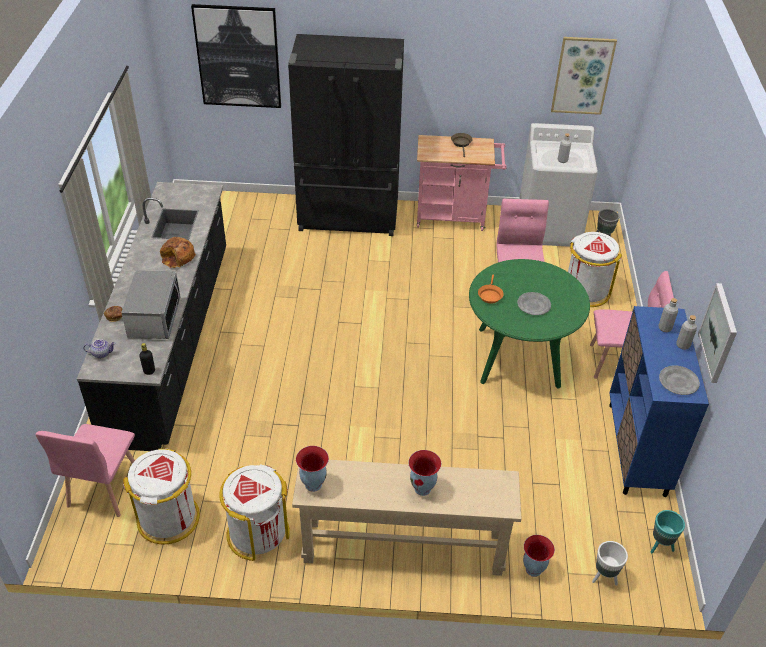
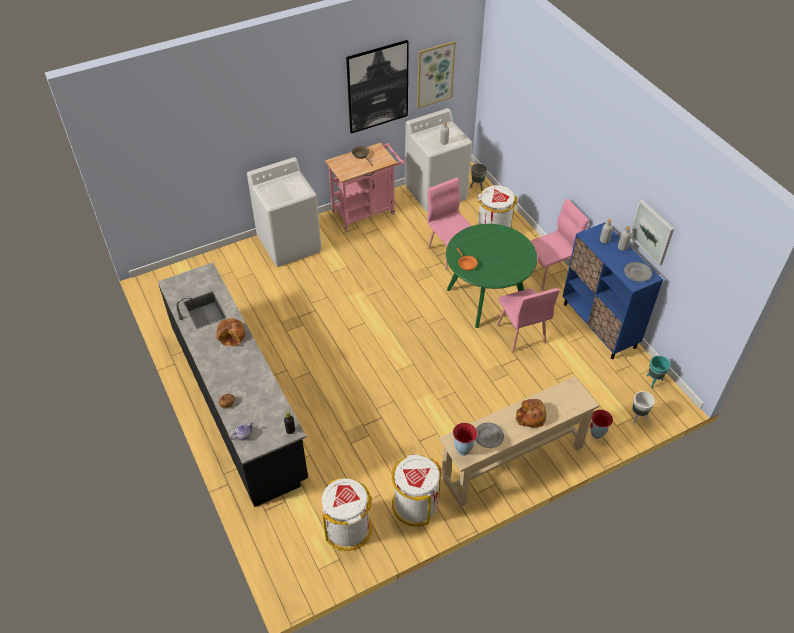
camera: 30 degrees left, 5 degrees up
pink chair [36,424,135,517] -> pink chair moved to [496,288,560,353]
microwave [121,270,181,339] -> none
picture [191,4,281,108] -> picture moved to [346,40,409,134]
black fridge [288,34,404,236] -> white washing machine [247,157,322,267]
vase [408,450,441,496] -> bread [515,399,546,428]
grey plate [517,292,551,315] -> grey plate moved to [475,422,504,448]

